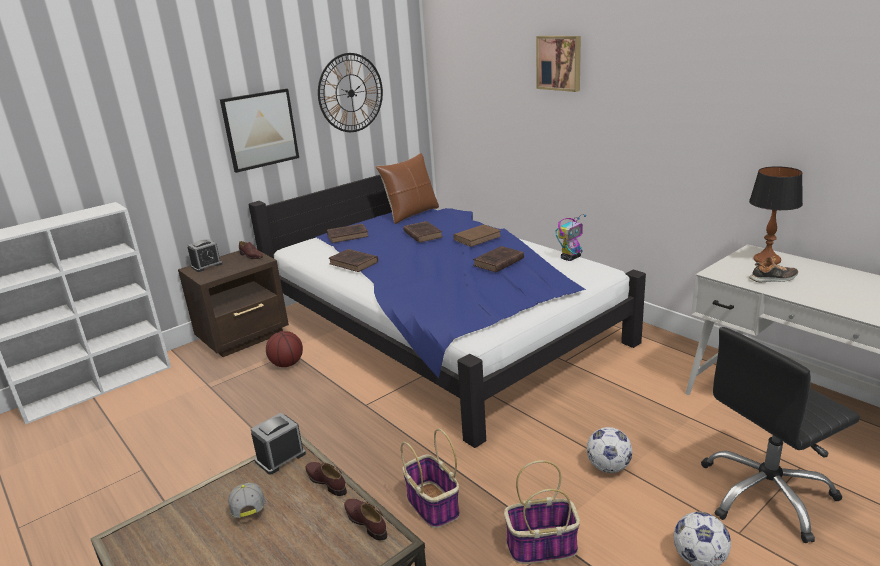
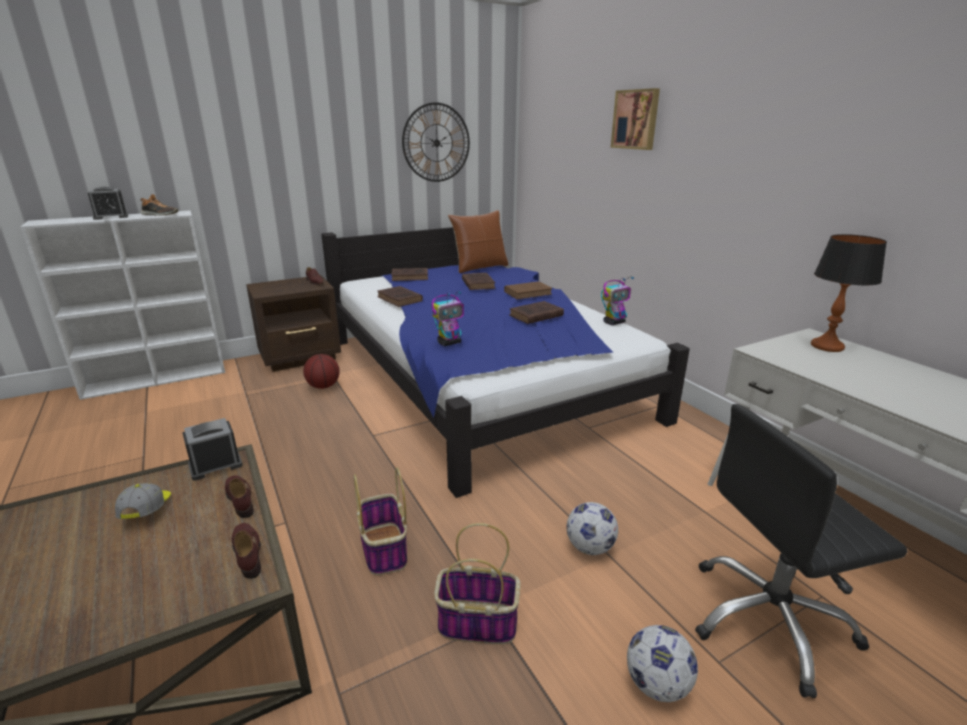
camera: 10 degrees right, 0 degrees up
alarm clock [187,239,223,272] -> alarm clock moved to [88,187,128,220]
picture [220,88,299,173] -> none
shoe [749,256,798,282] -> shoe moved to [141,194,178,216]
none -> toy robot [432,291,464,346]

